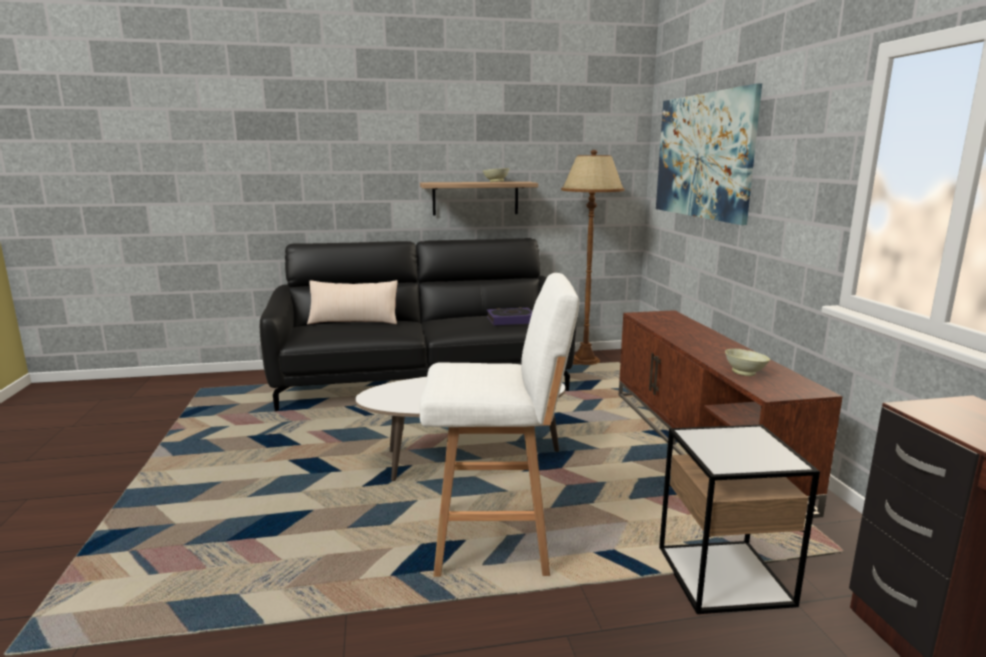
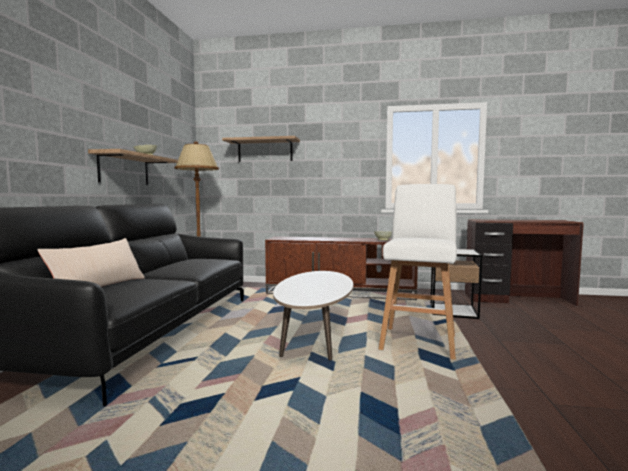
camera: 70 degrees left, 10 degrees down
book [487,307,532,326] -> none
picture [656,83,762,225] -> shelf [222,136,300,162]

